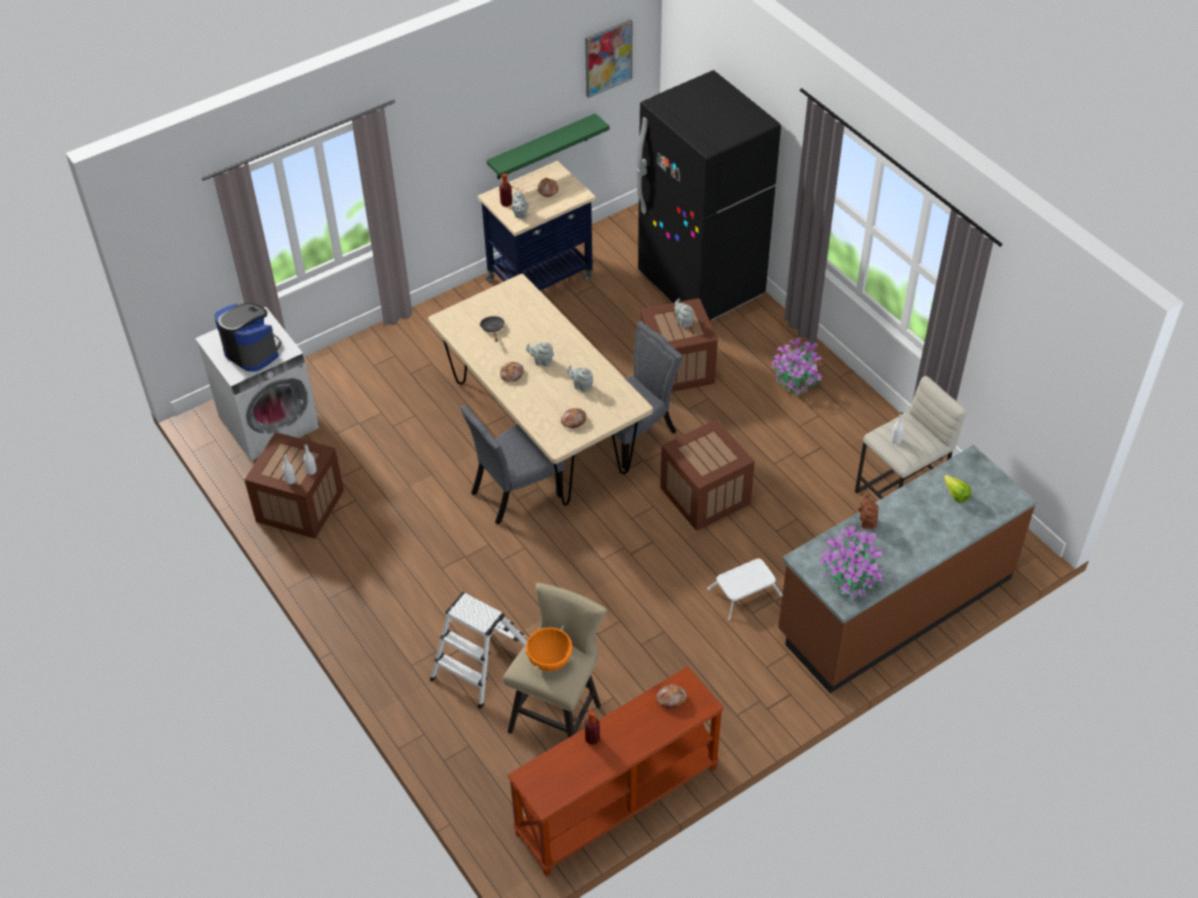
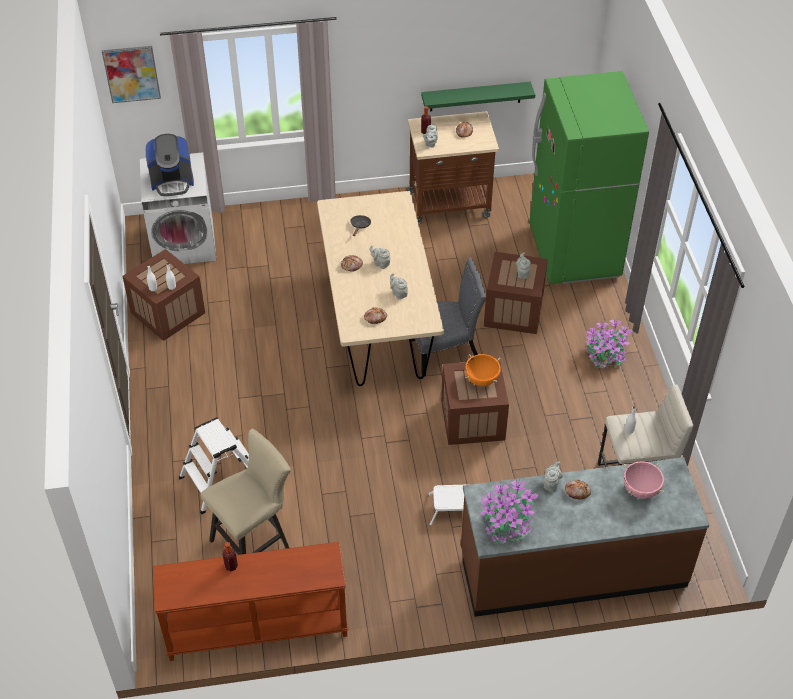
camera: 25 degrees right, 0 degrees up
coffee machine [214,303,281,372] -> coffee machine turned 105 degrees clockwise [146,134,194,196]
grey chair [461,405,565,524] -> none
blue cart [478,161,596,290] -> brown cart [407,111,499,225]
orange cooking pot [524,626,575,671] -> orange cooking pot moved to [465,354,501,386]
picture [585,19,632,98] -> picture moved to [102,46,161,103]
black fridge [636,70,781,321] -> green fridge [529,71,649,284]
bread [656,685,687,708] -> bread moved to [565,480,591,500]
brown teapot [858,494,879,529] -> grey teapot [544,462,563,492]
lettuce [943,475,971,503] -> pink cooking pot [623,461,664,499]

